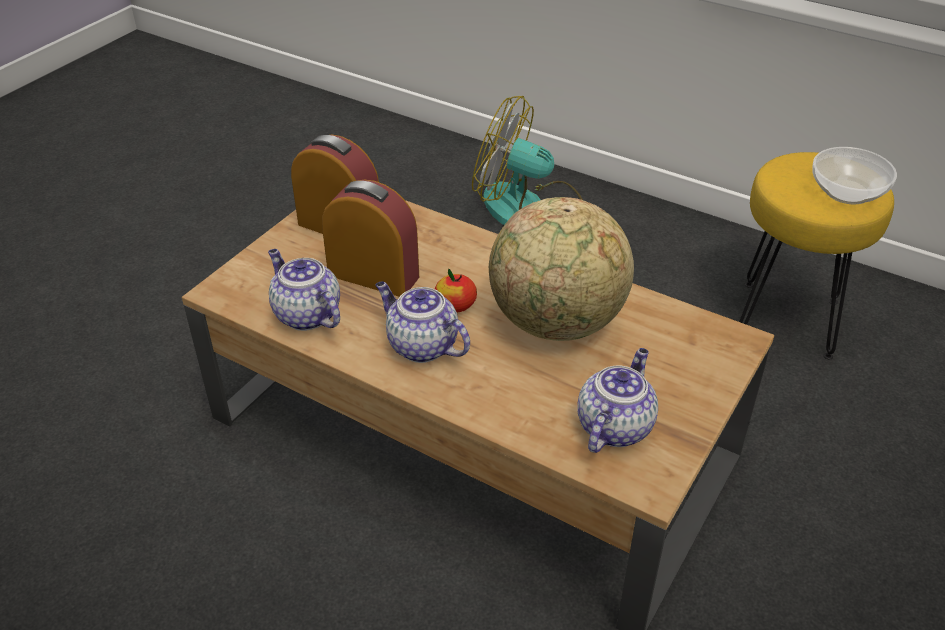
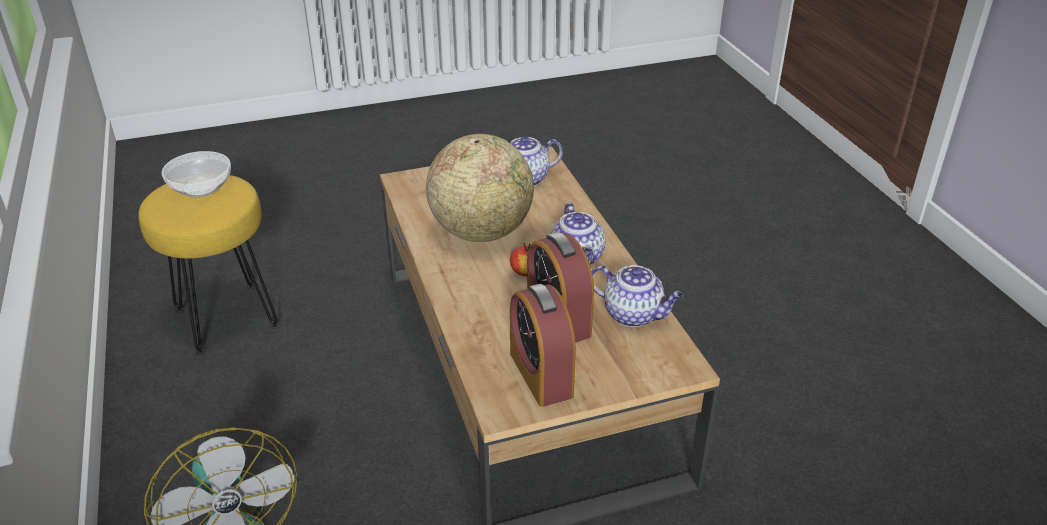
camera: 140 degrees left, 5 degrees down
teapot [268,249,340,331] -> teapot turned 60 degrees counterclockwise [592,265,683,327]

